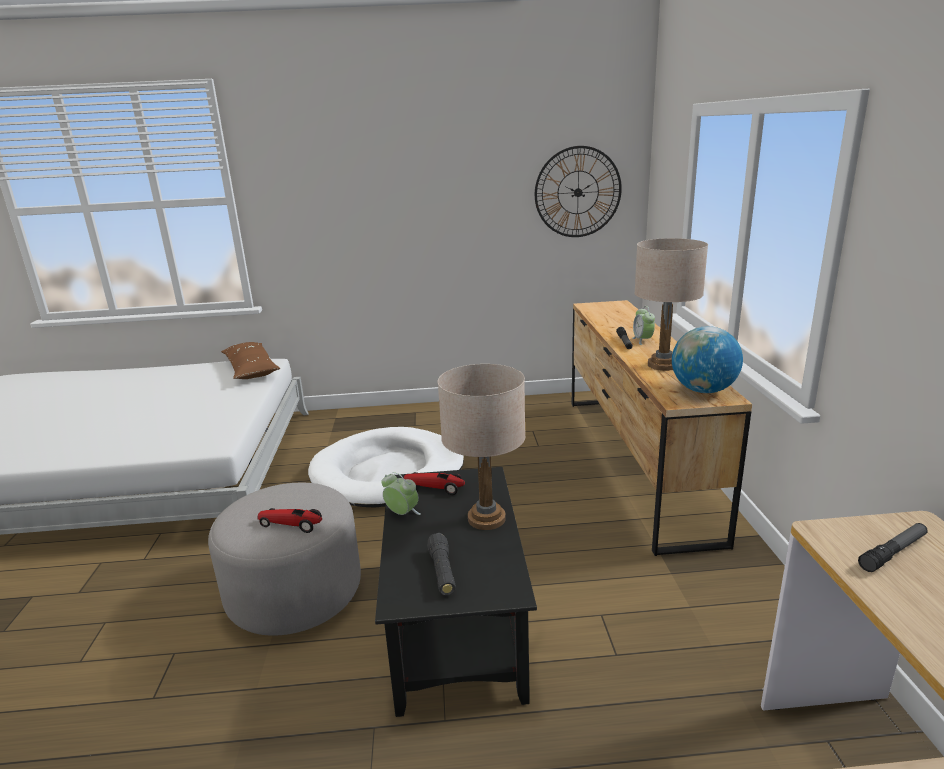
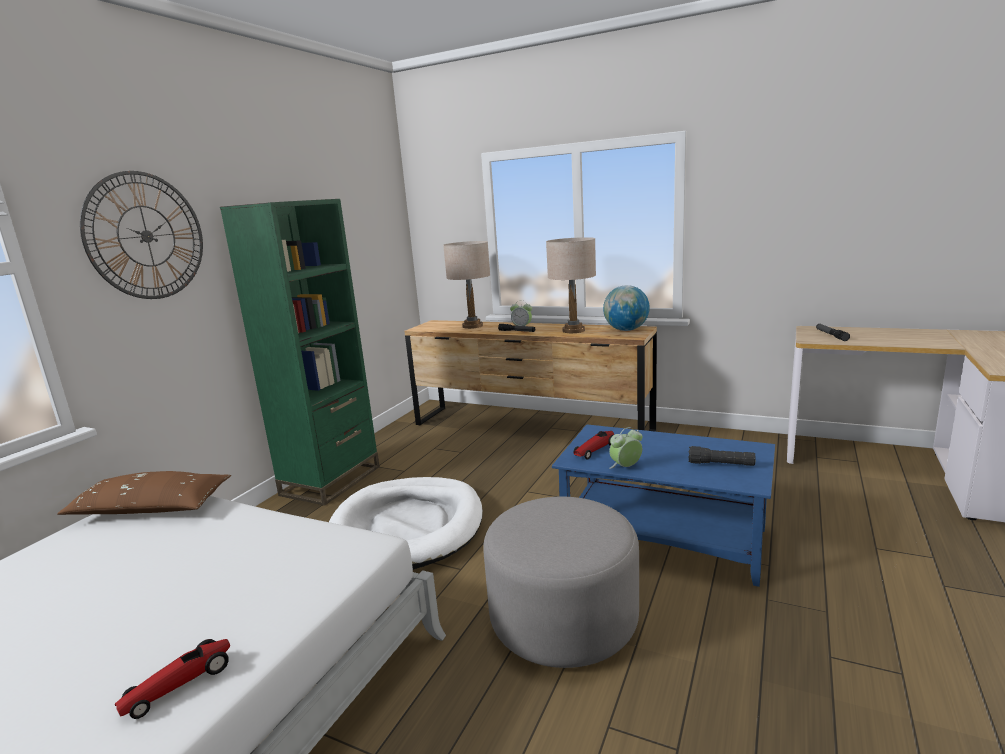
camera: 60 degrees left, 5 degrees down
toy car [257,508,322,533] -> toy car moved to [115,639,230,719]
black coffee table [375,467,537,717] -> blue coffee table [552,424,775,587]
beige table lamp [437,364,525,530] -> beige table lamp moved to [443,241,490,329]
wall clock [535,146,622,237] -> wall clock moved to [80,171,203,299]
none -> green bookcase [220,199,380,506]

